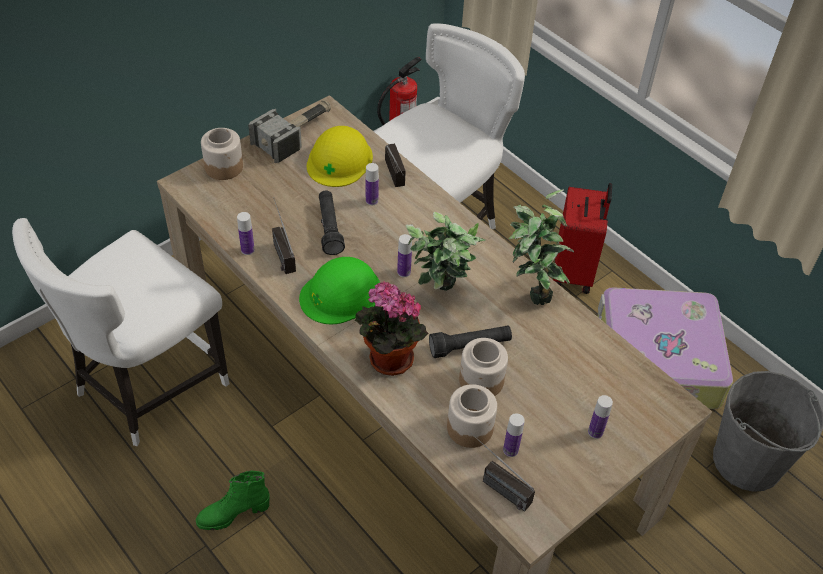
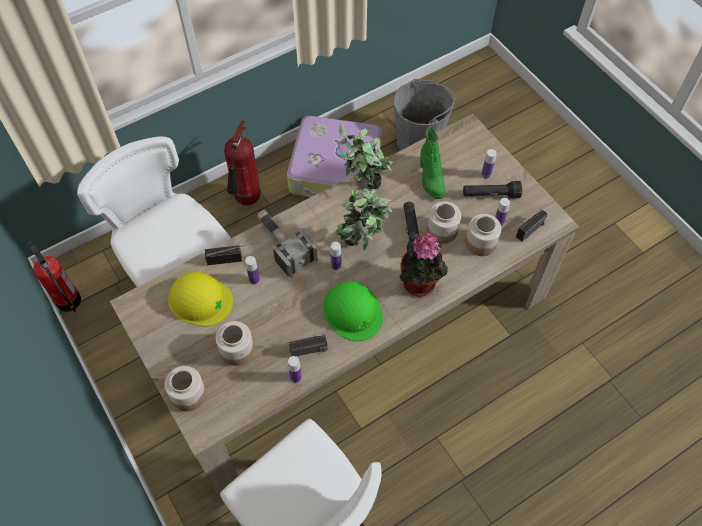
camera: 80 degrees left, 10 degrees up
green boot [196,471,270,530] -> green boot moved to [420,127,445,199]
hammer [248,100,331,163] -> hammer moved to [257,210,318,278]
black flashlight [319,191,345,255] -> black flashlight moved to [463,181,522,198]
red suitcase [553,183,612,294] -> fire extinguisher [224,120,261,205]
none -> jar [216,321,254,366]

